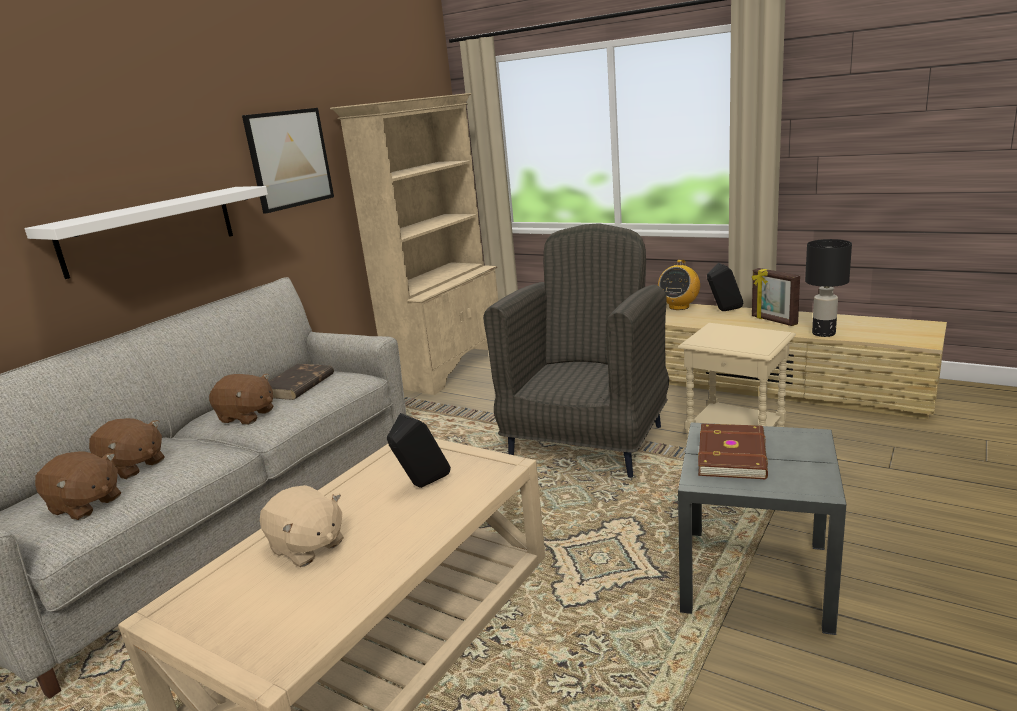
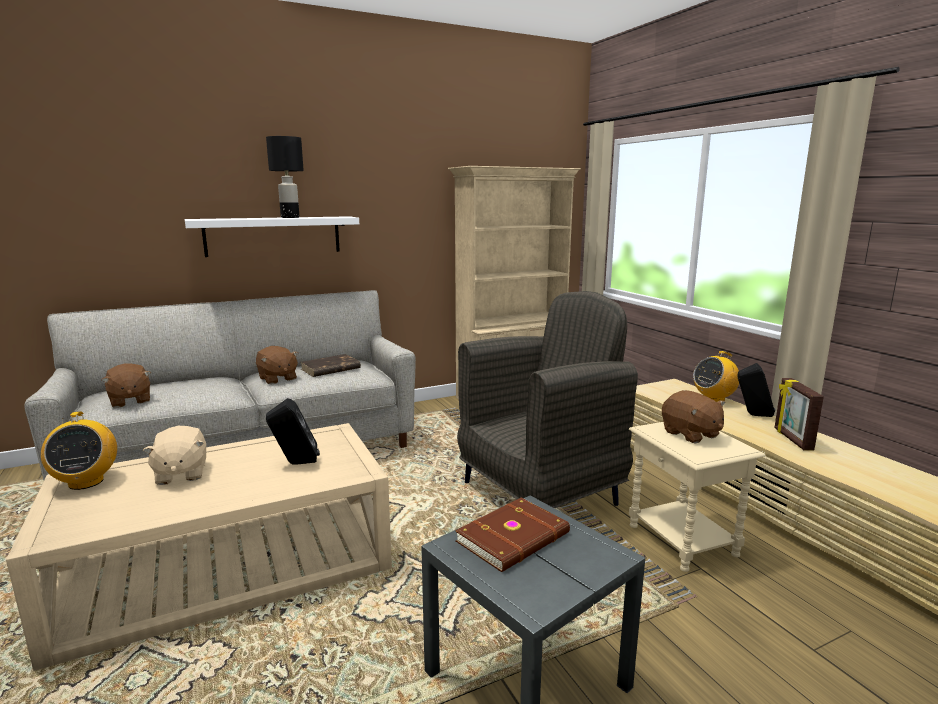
camera: 30 degrees right, 5 degrees down
brown plush toy [89,418,165,479] -> brown plush toy moved to [662,390,725,443]
picture [242,108,334,214] -> none
black table lamp [805,239,852,337] -> black table lamp moved to [266,136,304,218]
none -> radio [41,411,117,490]

